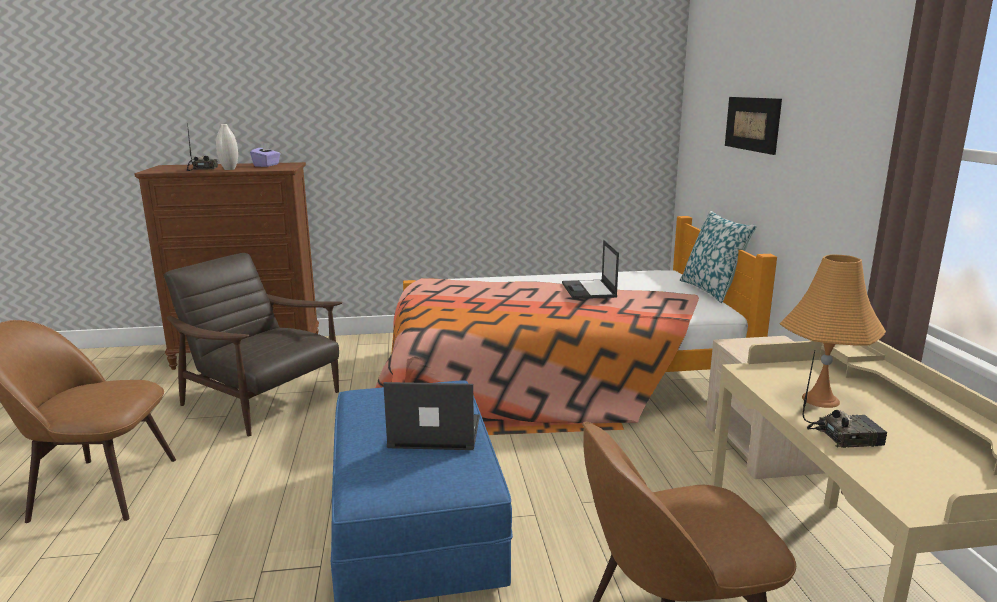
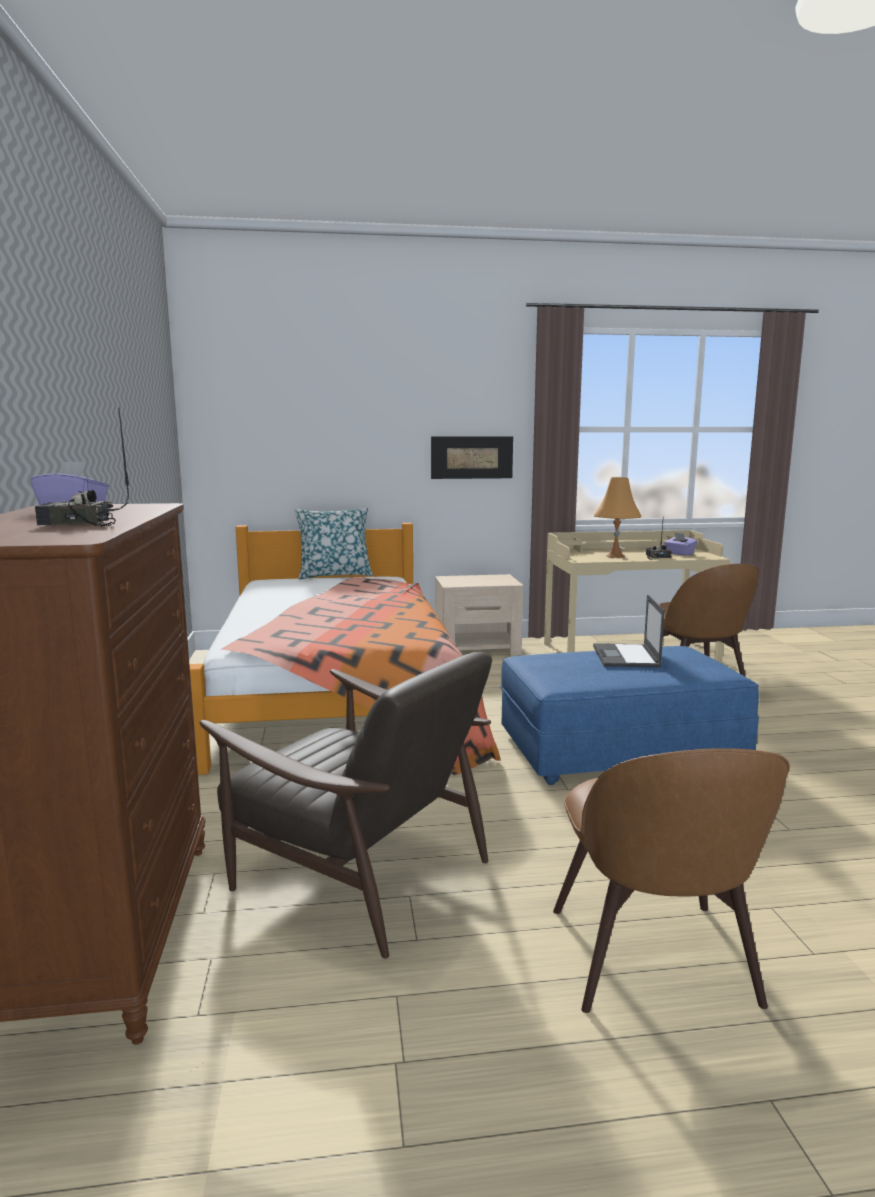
camera: 90 degrees left, 5 degrees down
brown armchair [164,253,342,436] -> brown armchair turned 90 degrees counterclockwise [199,652,492,958]
white vase [216,124,238,170] -> none
laptop [562,240,619,299] -> none
picture [725,97,782,155] -> picture moved to [431,437,513,479]
none -> purple tissue box [664,532,697,556]

